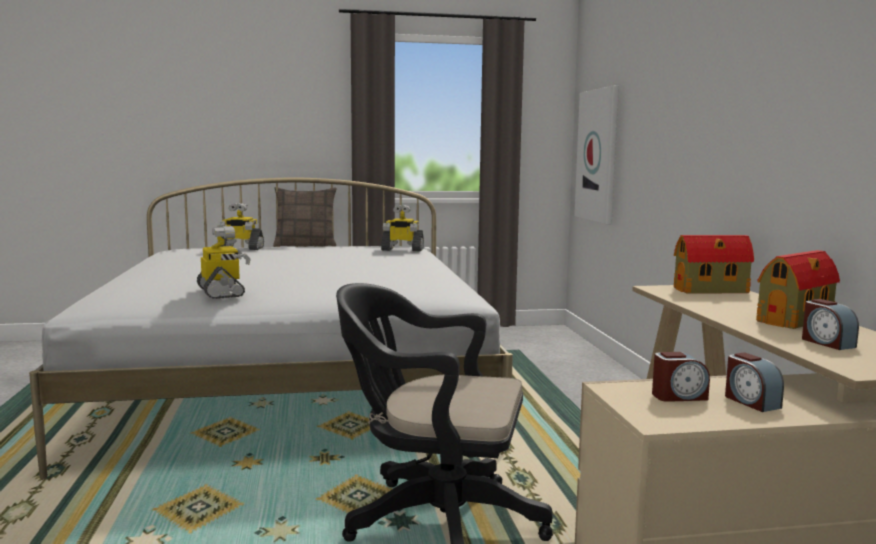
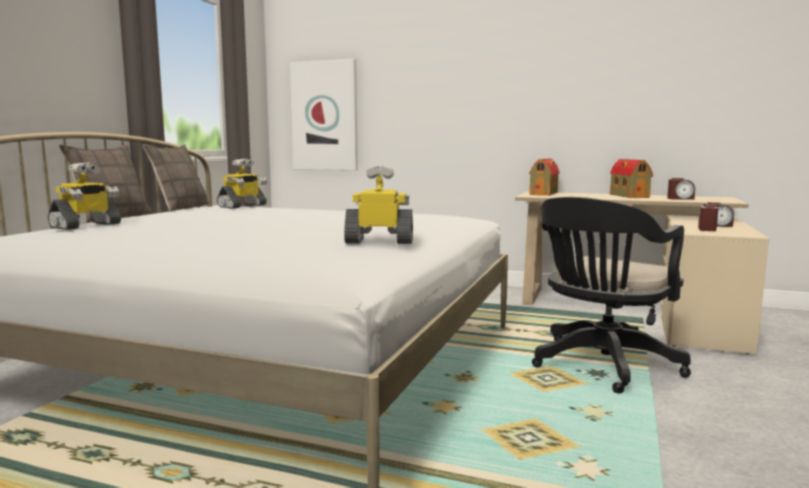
camera: 60 degrees left, 0 degrees up
none -> pillow [143,144,209,212]

